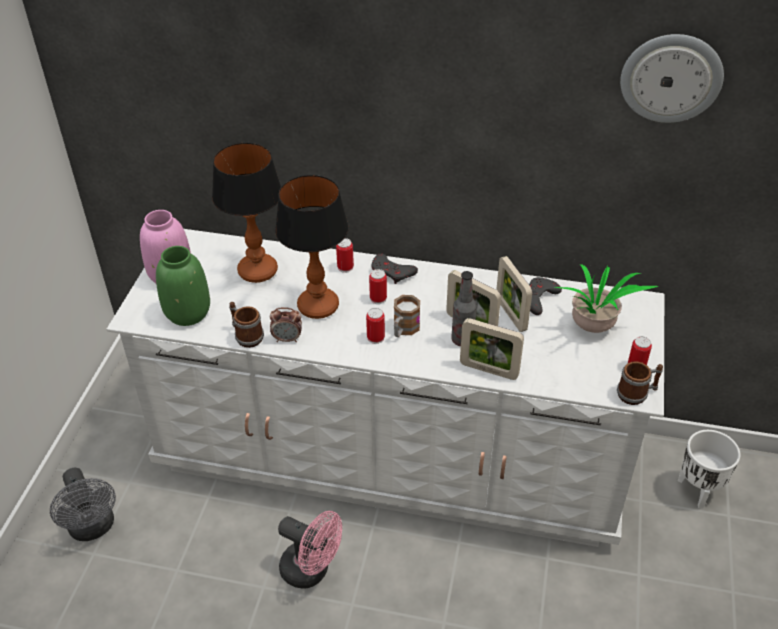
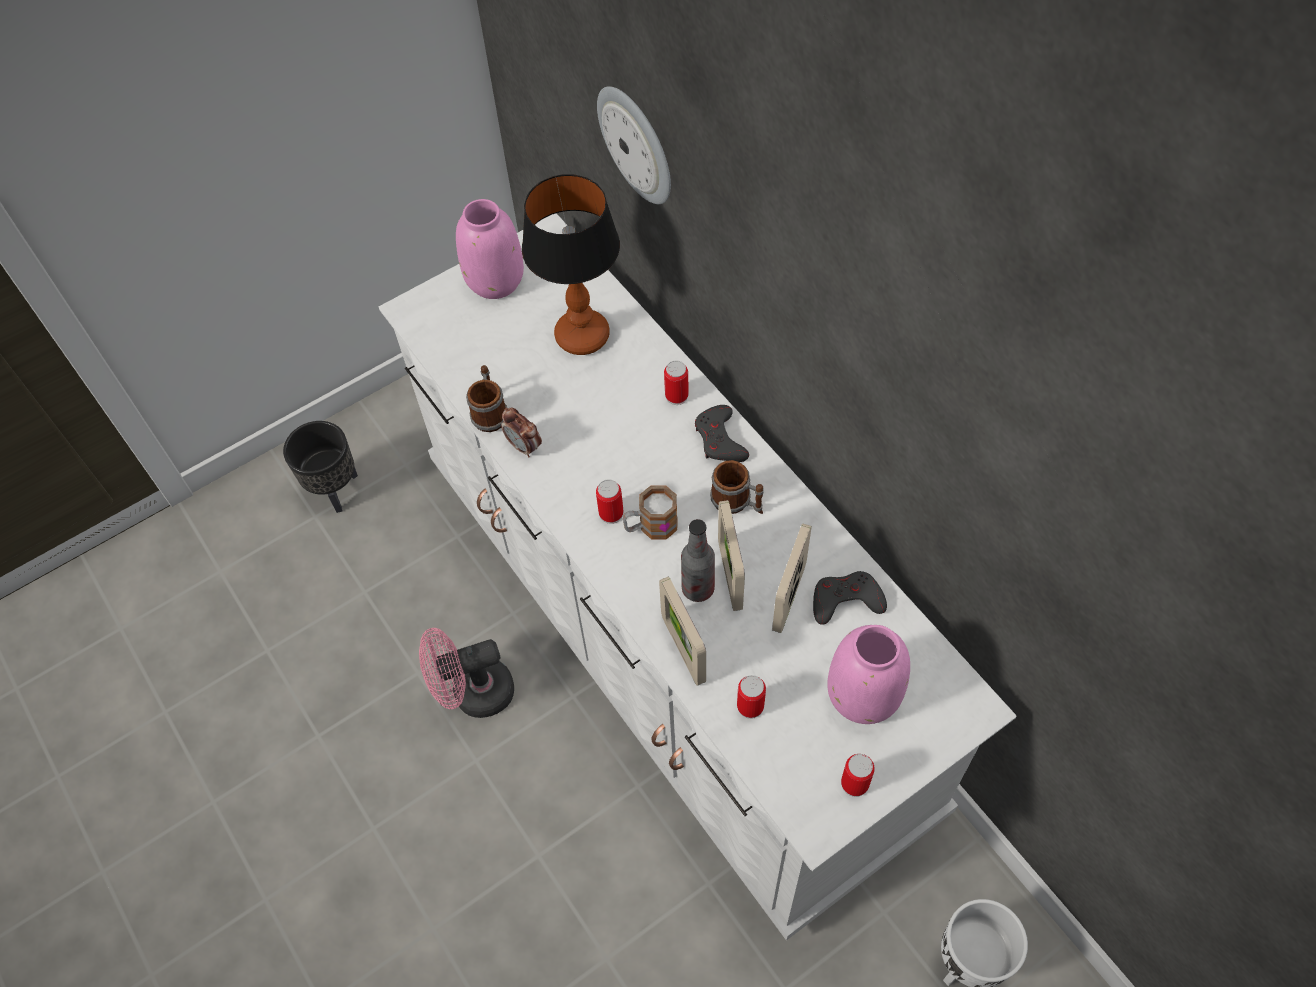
camera: 45 degrees right, 15 degrees up
grey fan [50,468,116,541] -> black planter [283,421,358,513]
green vase [156,246,210,326] -> none
table lamp [275,175,349,319] -> none
pink fan [278,511,342,589] -> pink fan turned 90 degrees clockwise [419,628,514,718]
can [369,269,387,304] -> can moved to [737,675,766,719]
potted plant [555,264,658,333] -> pink vase [827,625,910,724]
mug [617,361,663,405] -> mug moved to [710,460,764,514]
wall clock [620,34,724,123] -> wall clock moved to [597,86,671,204]

